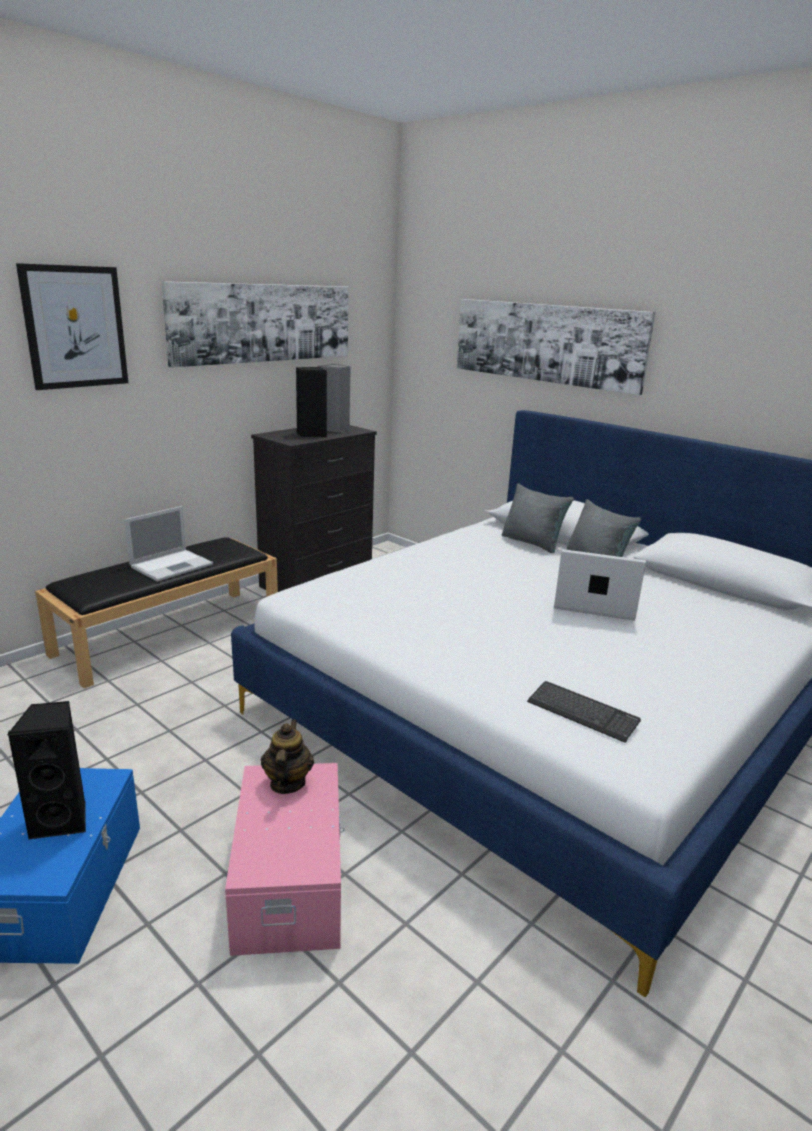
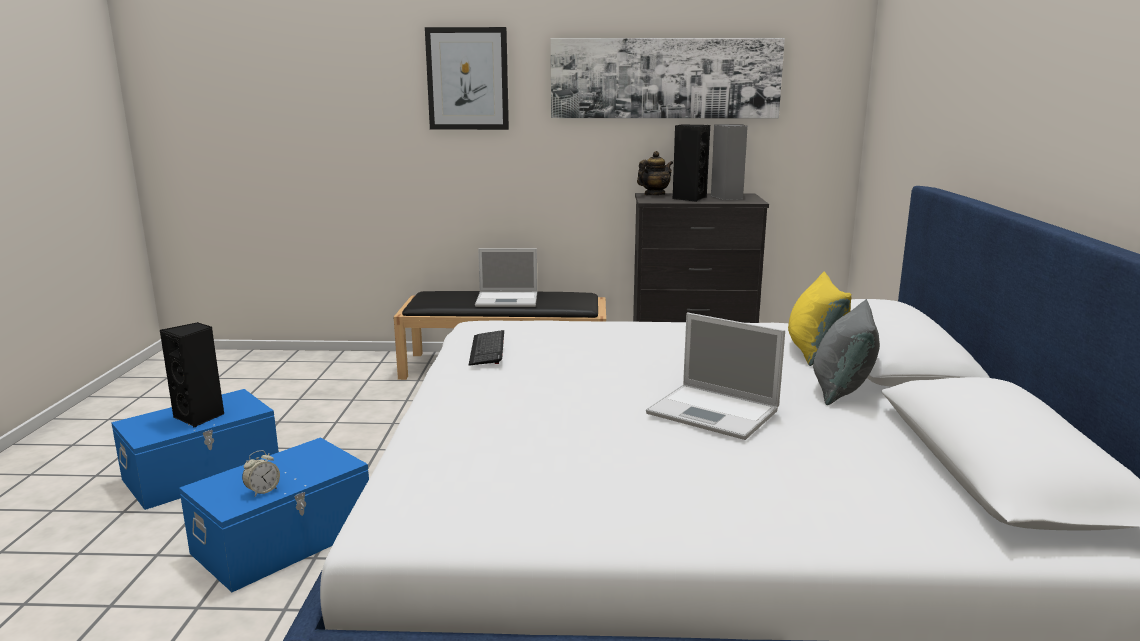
camera: 50 degrees right, 5 degrees down
pink storage box [225,763,344,956] -> blue storage box [179,437,369,592]
teapot [261,719,314,794] -> teapot moved to [637,151,673,195]
picture [457,299,656,395] -> none
grey pillow [502,483,574,553] -> yellow pillow [788,271,851,366]
keyboard [527,681,641,743] -> keyboard moved to [469,330,504,366]
laptop [554,549,646,621] -> laptop turned 150 degrees clockwise [646,313,785,440]
none -> alarm clock [242,450,280,496]

